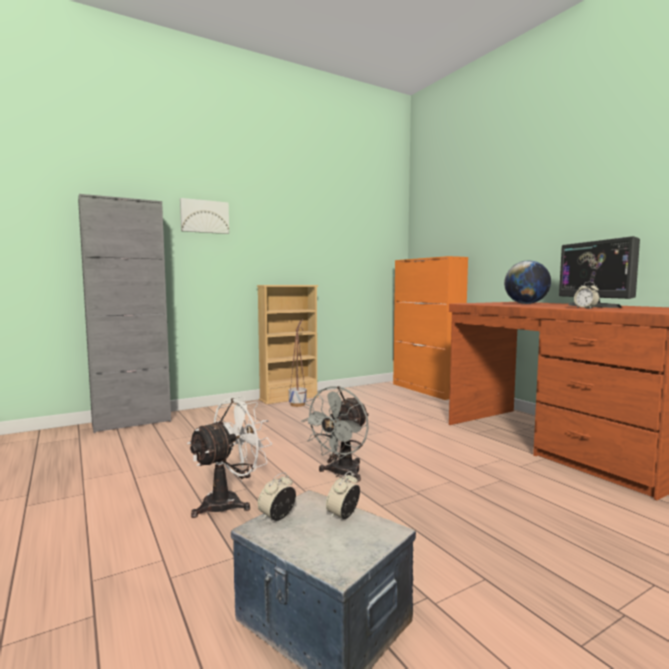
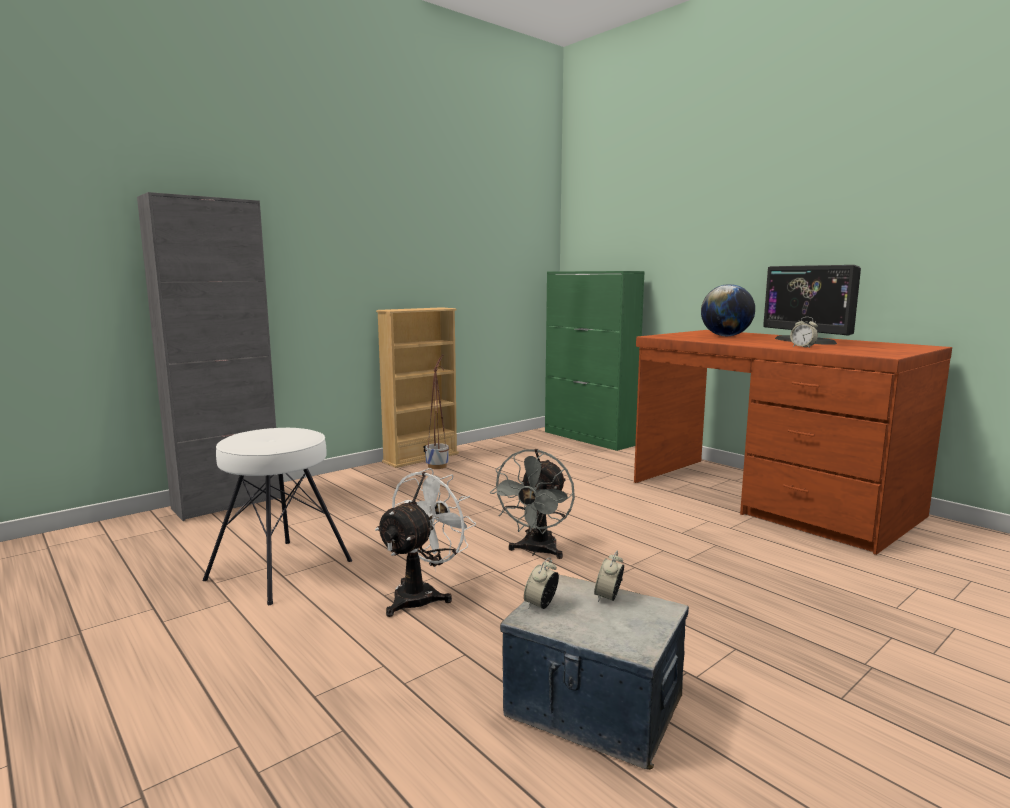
camera: 10 degrees left, 5 degrees up
picture [180,198,229,234] -> none
orange cabinet [393,256,468,400] -> green cabinet [545,271,645,451]
none -> white stool [203,428,352,605]

